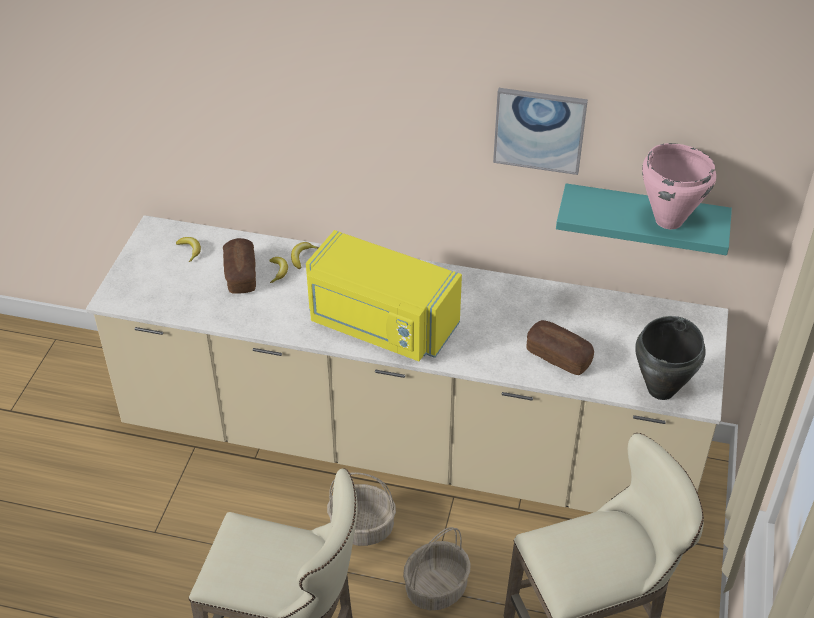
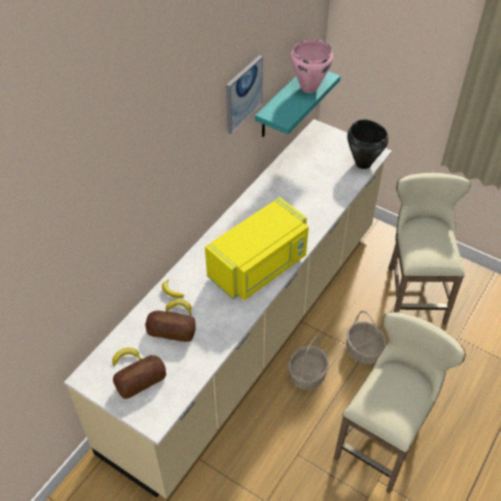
camera: 70 degrees left, 5 degrees up
bread [526,320,594,375] -> bread moved to [113,355,166,399]

